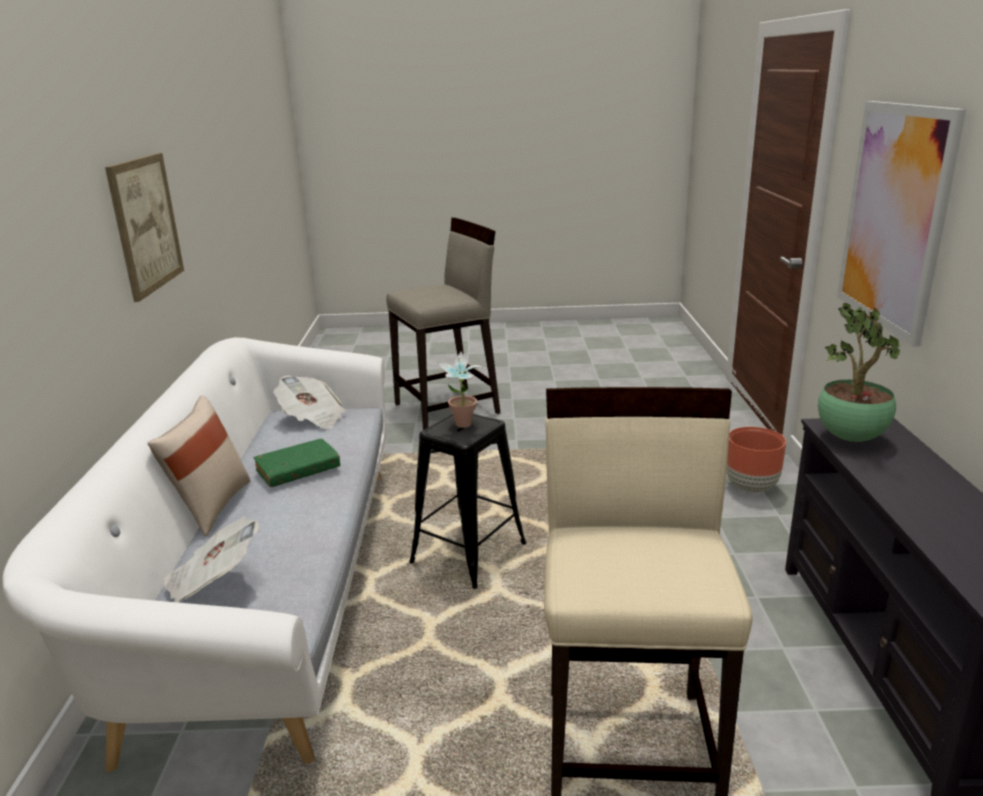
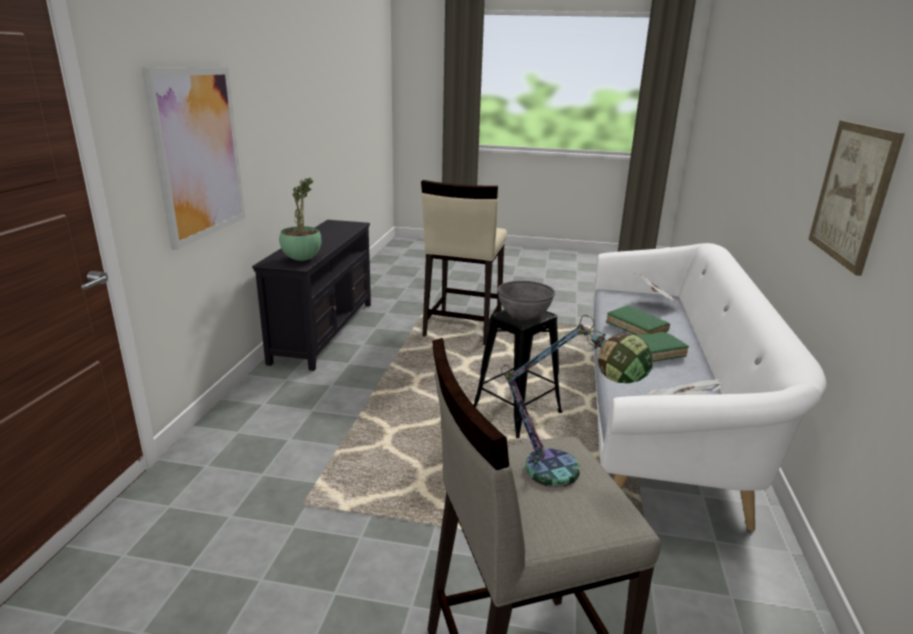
camera: 170 degrees left, 0 degrees up
beige pillow [147,395,250,536] -> none
potted plant [437,351,484,428] -> grey bowl [497,281,555,320]
brown planter [726,427,786,493] -> none
none -> table lamp [501,315,653,487]
none -> green book [606,306,670,335]

